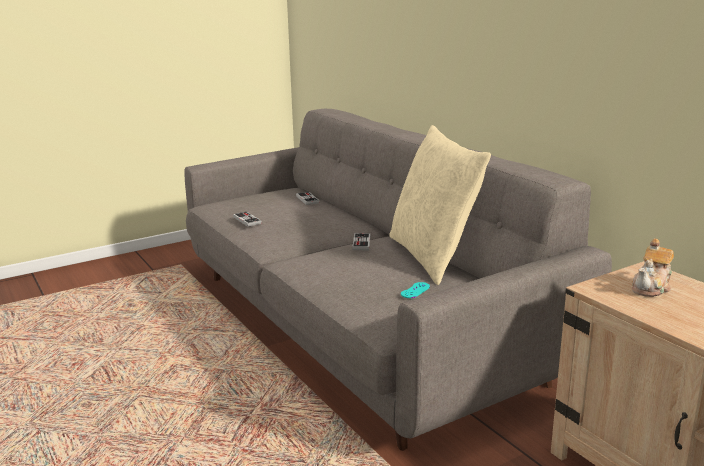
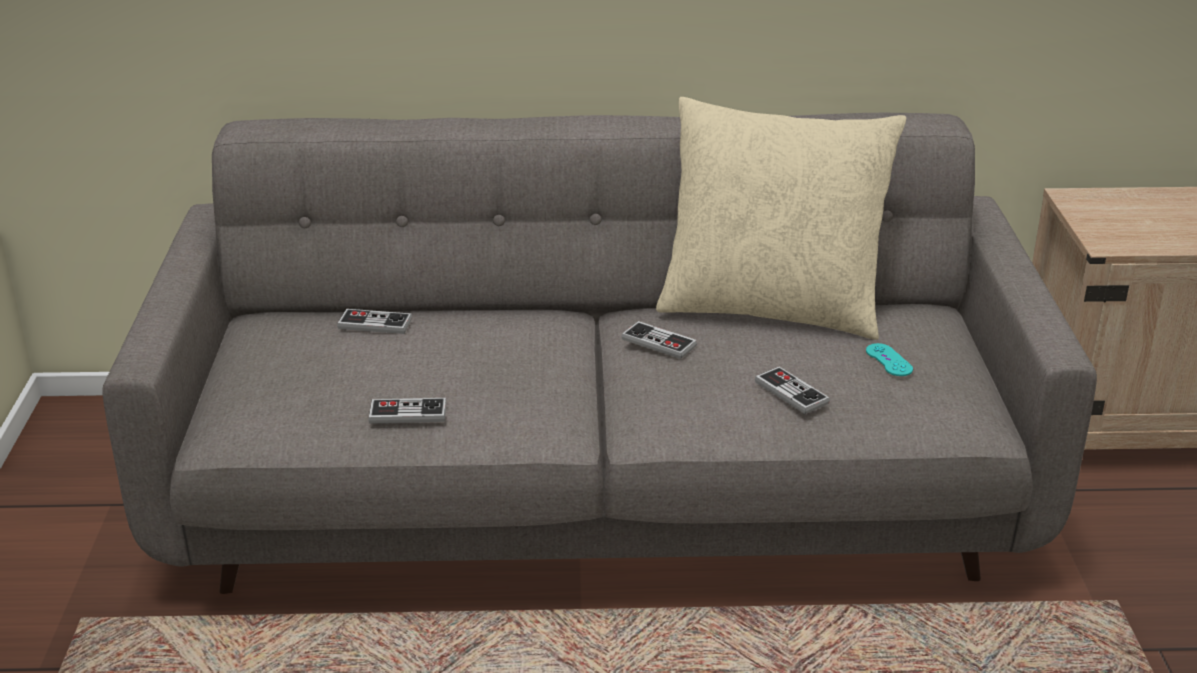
camera: 60 degrees left, 10 degrees up
teapot [632,239,674,297] -> none
none -> game controller [755,367,830,414]

